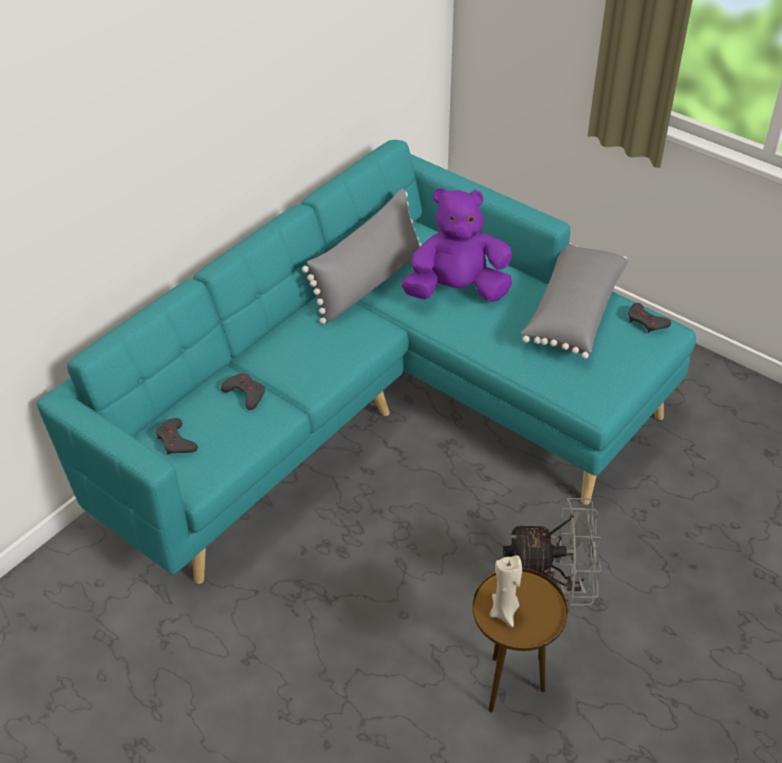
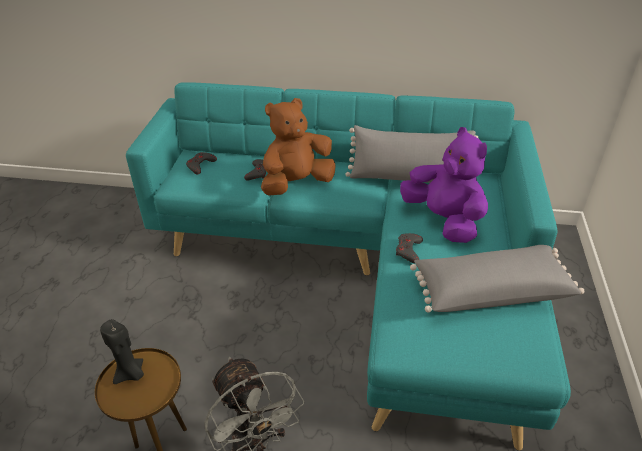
camera: 60 degrees right, 5 degrees down
beige candle [490,555,522,627] -> black candle [100,319,144,384]
grey game controller [628,303,671,333] -> grey game controller moved to [396,233,423,263]
none -> brown plush toy [261,98,335,195]

